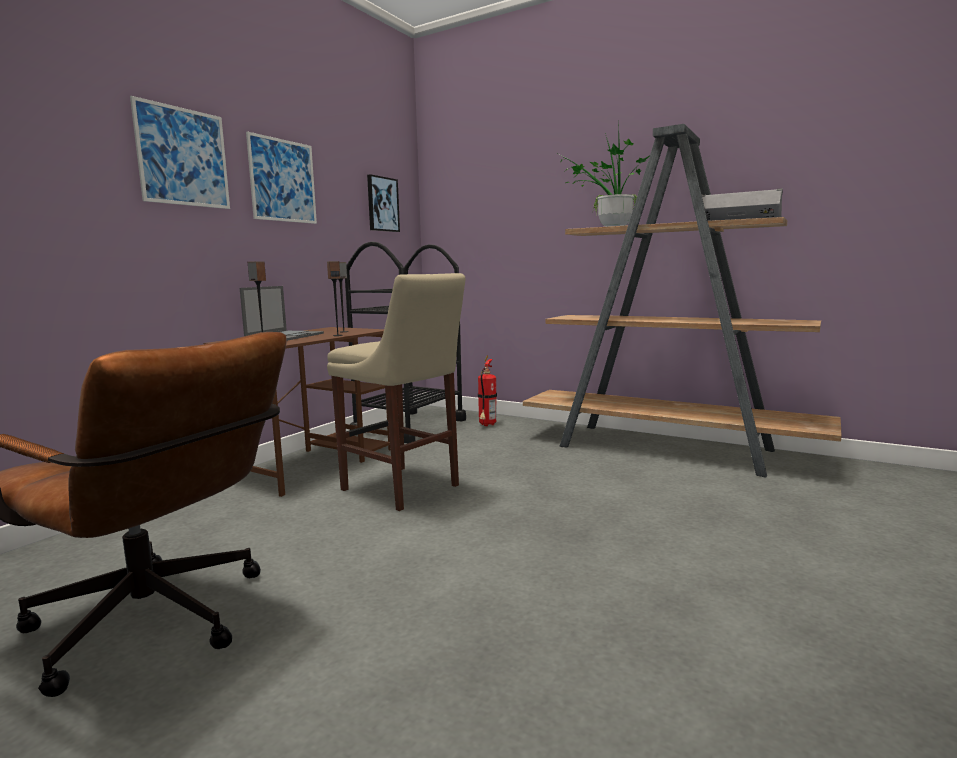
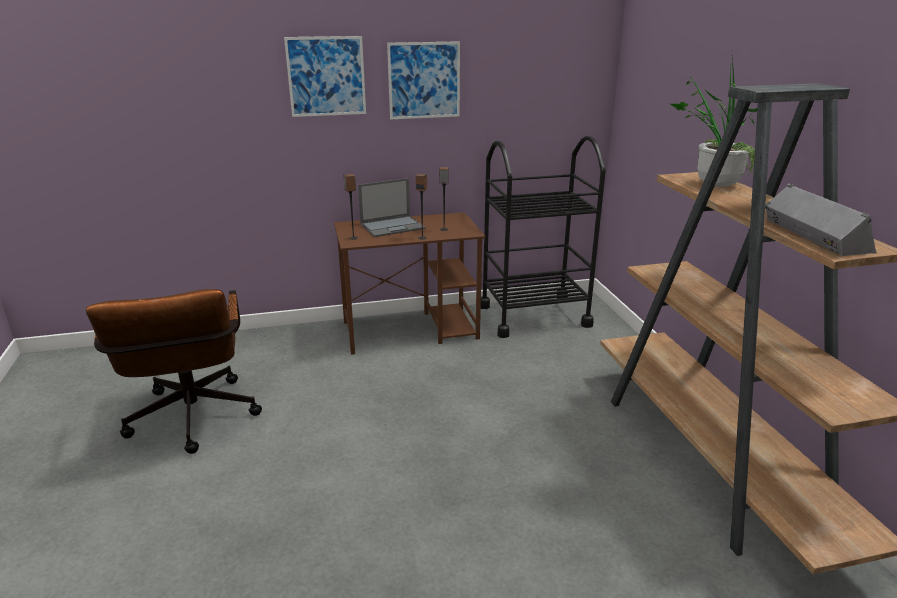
camera: 45 degrees right, 15 degrees up
beige stool [327,273,466,511] -> none
picture [367,174,400,232] -> none
fire extinguisher [478,356,497,426] -> none

